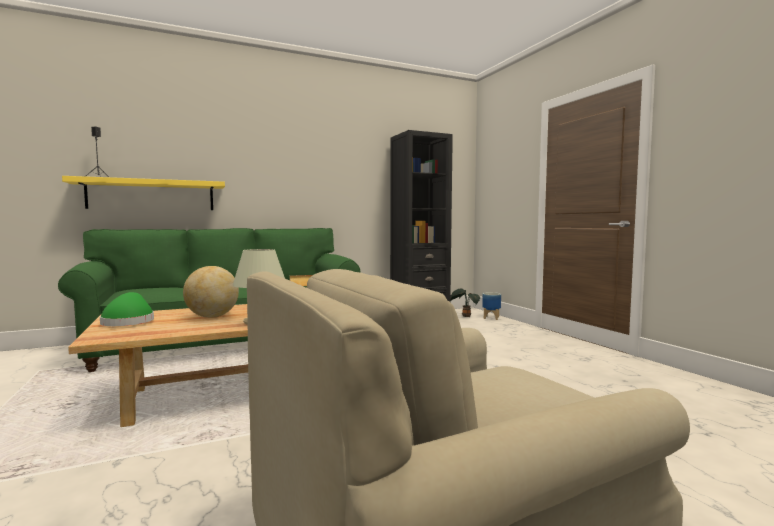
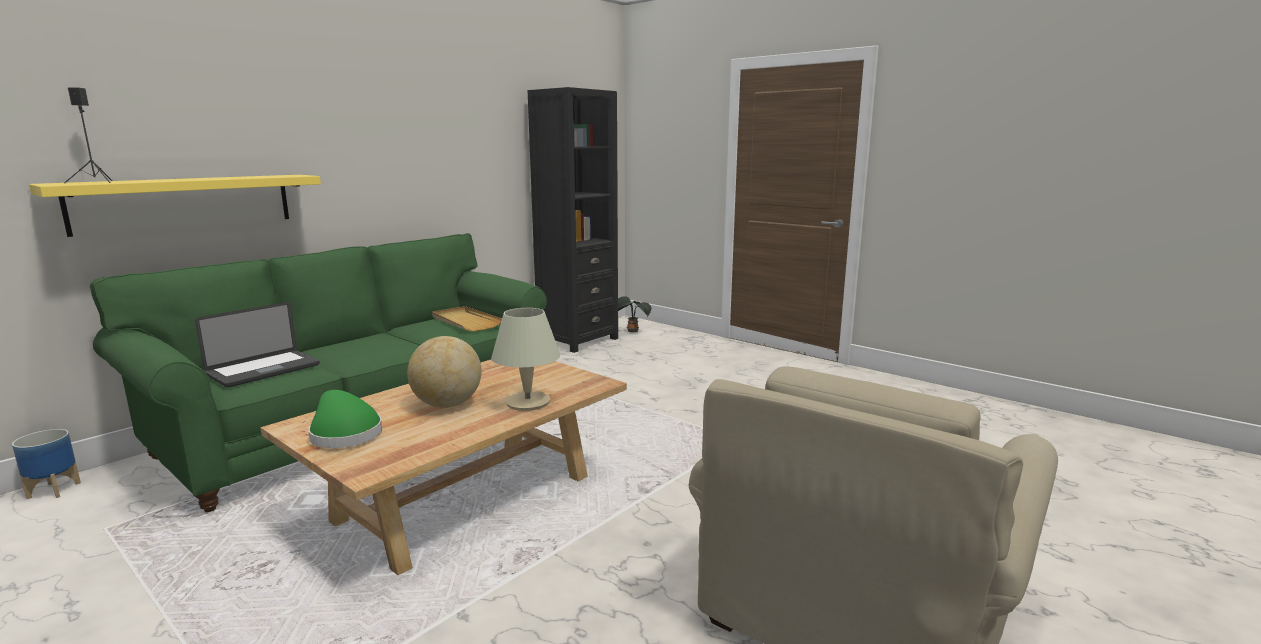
camera: 25 degrees left, 10 degrees up
planter [482,292,501,320] -> planter moved to [12,429,81,499]
none -> laptop [195,302,320,388]

